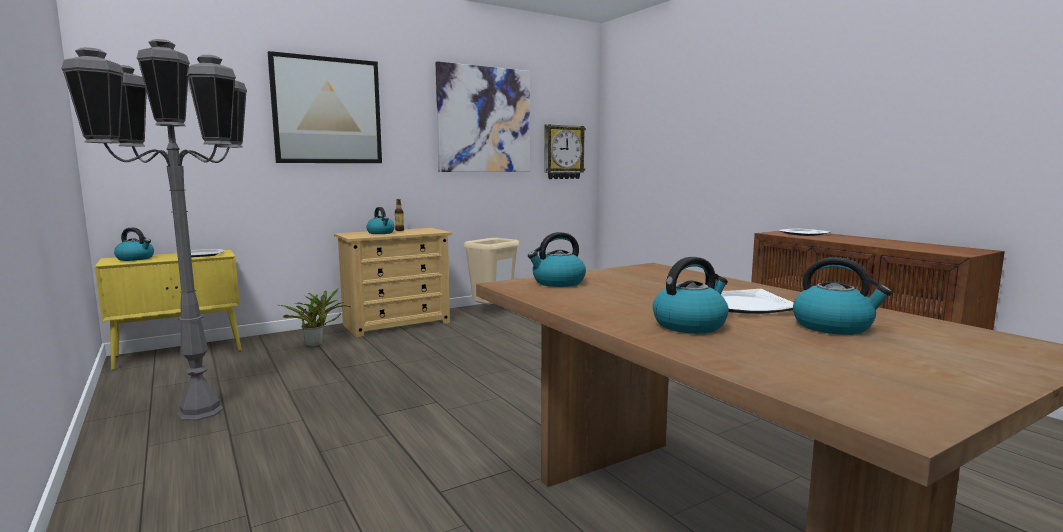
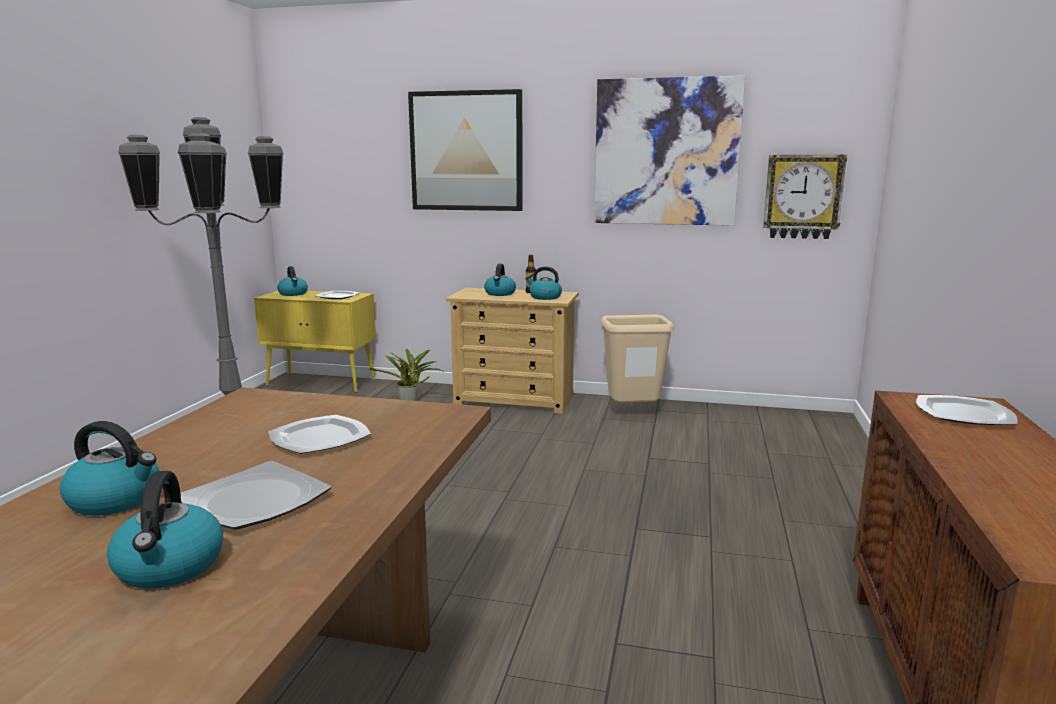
camera: 45 degrees right, 5 degrees up
kettle [528,232,586,287] -> kettle moved to [525,266,562,300]
none -> plate [268,415,371,454]

